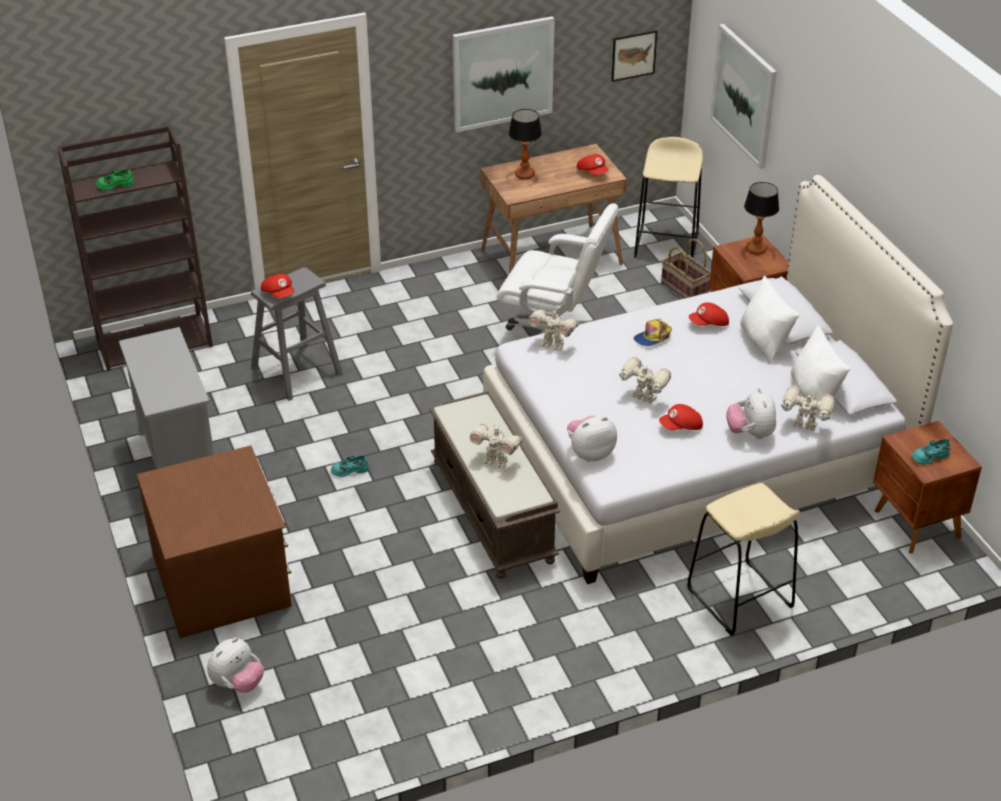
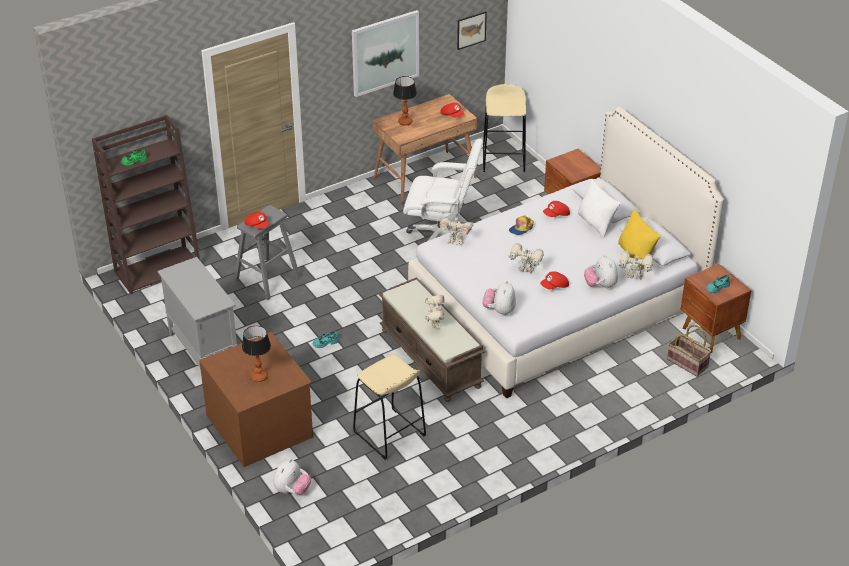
camera: 10 degrees left, 0 degrees up
toy robot [470,424,523,469] -> toy robot turned 105 degrees counterclockwise [425,295,445,329]
plush toy [567,415,617,462] -> plush toy turned 45 degrees counterclockwise [483,281,516,316]
basket [661,239,711,299] -> basket moved to [667,325,712,377]
beige stool [687,483,800,636] -> beige stool moved to [353,354,426,460]
picture [710,24,777,169] -> none
table lamp [744,182,779,254] -> table lamp moved to [242,326,271,382]
white pillow [791,325,850,417] -> yellow pillow [618,209,661,270]

